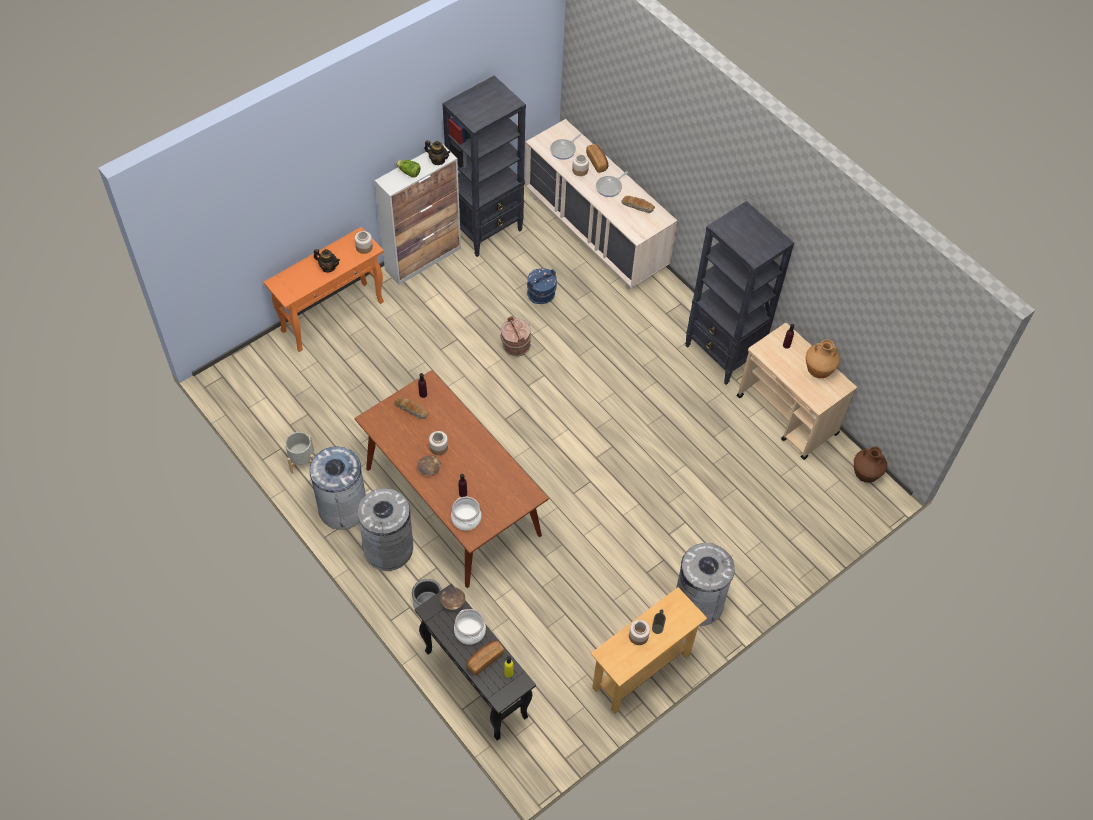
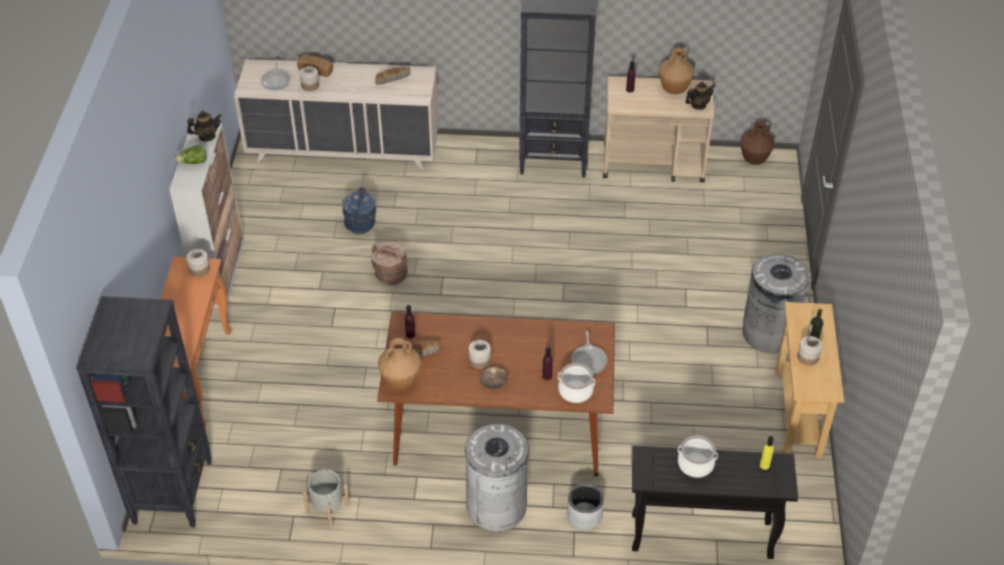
camera: 45 degrees left, 10 degrees down
grey trash can [309,447,366,530] -> none
teapot [314,249,340,273] -> teapot moved to [685,82,715,110]
brown bowl [440,587,465,610] -> none
black bookcase [442,75,526,257] -> black bookcase moved to [76,296,212,528]
bread [466,641,504,675] -> none
frying pan [596,171,628,197] -> frying pan moved to [571,331,607,374]
none -> brown vase [378,338,421,390]

